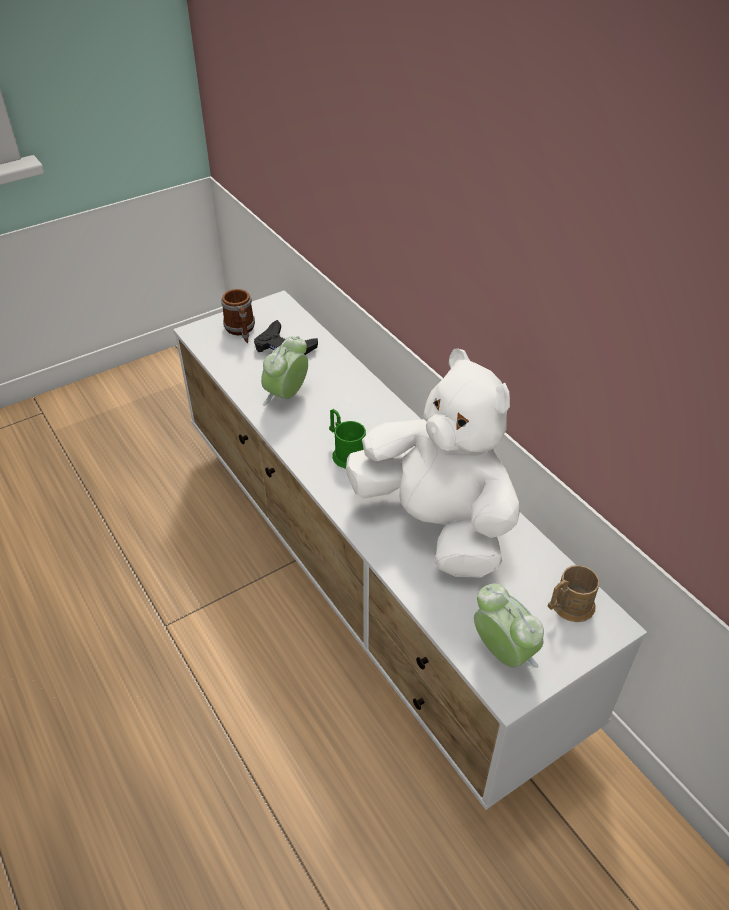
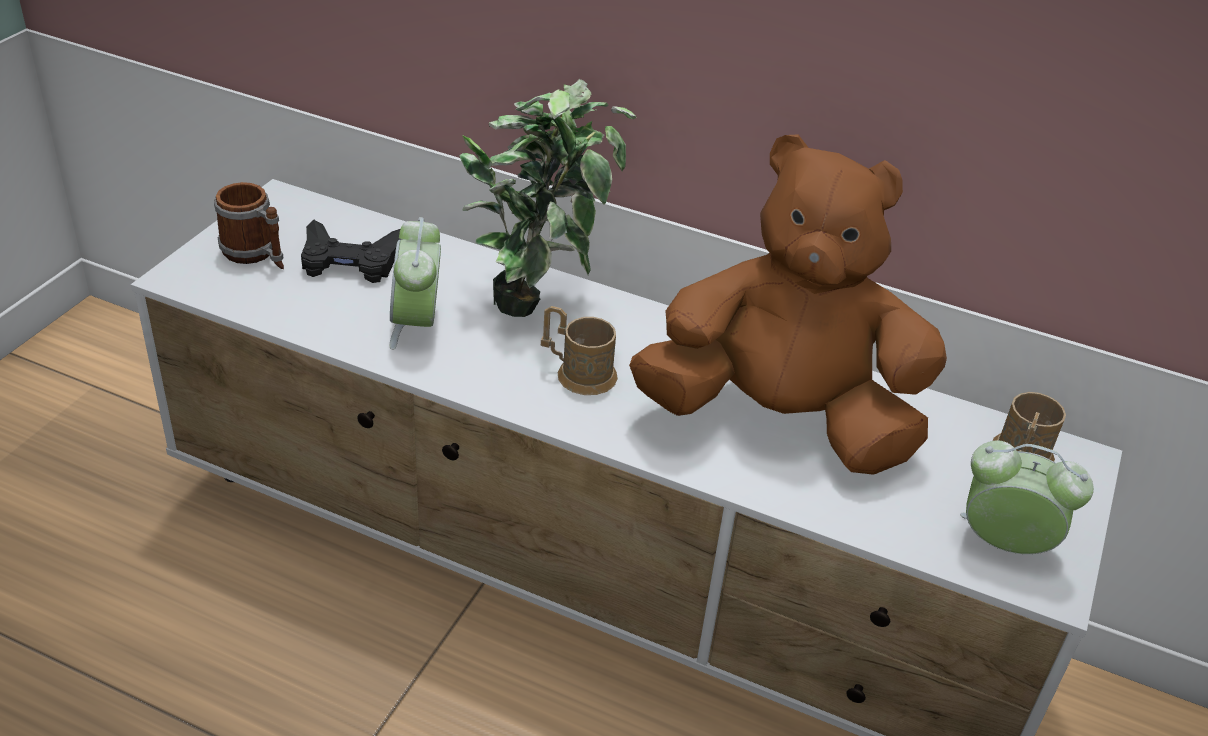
camera: 35 degrees left, 5 degrees down
green mug [329,409,366,469] -> brown mug [541,306,618,395]
white plush toy [346,348,520,577] -> brown plush toy [629,134,947,475]
none -> potted plant [459,79,637,317]

